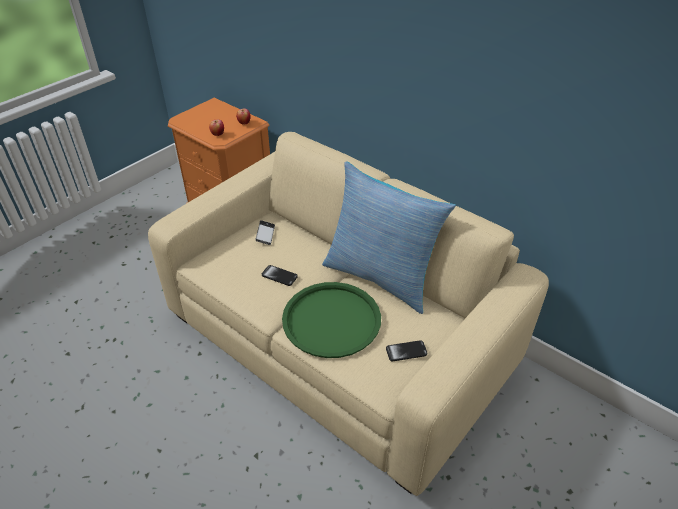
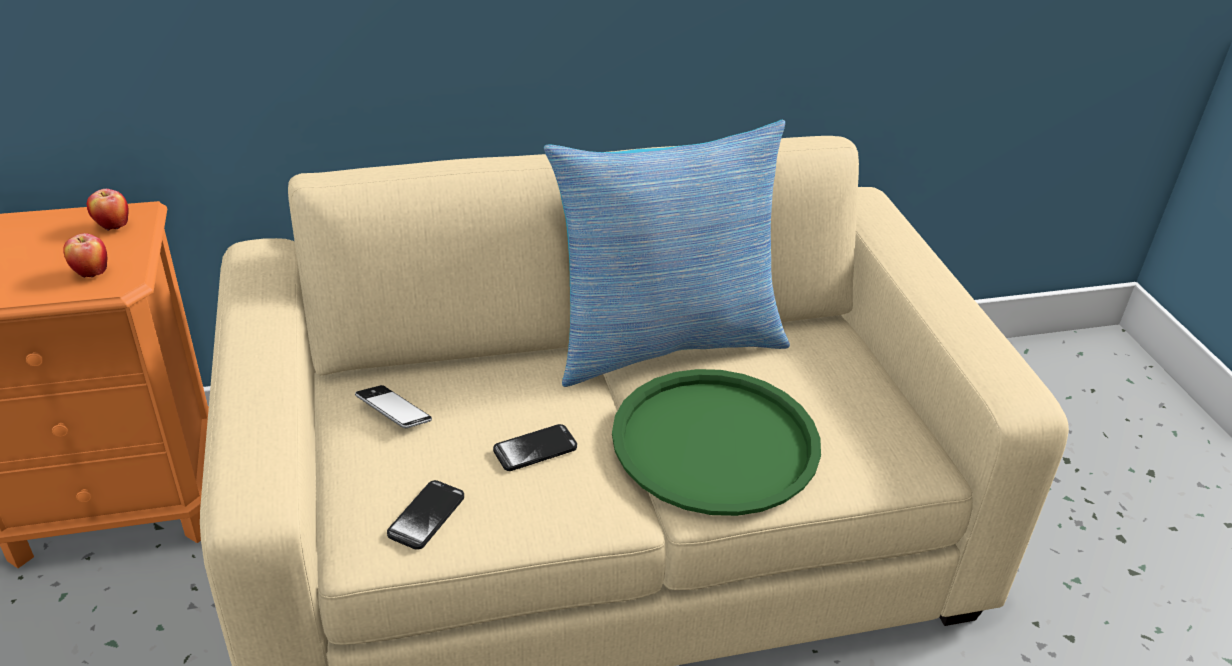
camera: 55 degrees left, 5 degrees down
phone [386,340,427,361] -> phone moved to [387,480,464,550]

